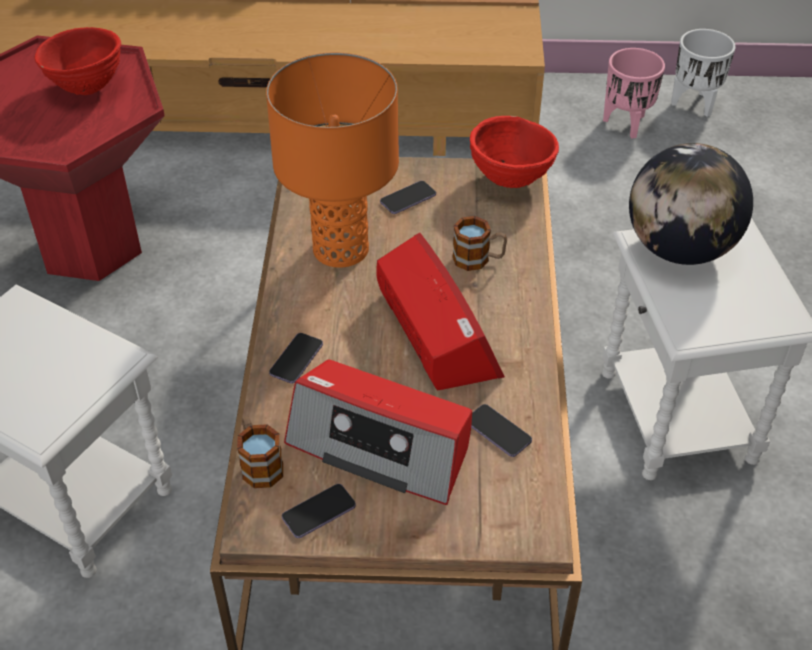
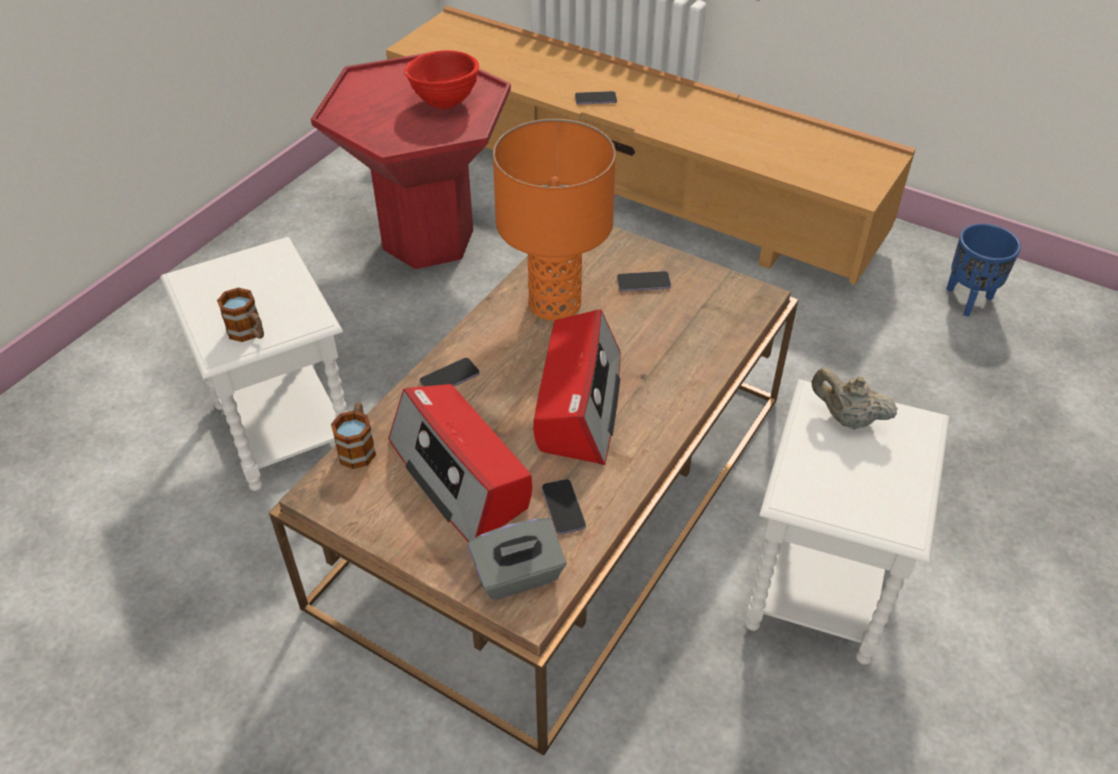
camera: 30 degrees right, 0 degrees up
phone [282,484,356,538] -> phone moved to [575,91,617,105]
mug [452,216,507,271] -> mug moved to [217,288,264,342]
red bowl [470,116,559,188] -> none
pink planter [603,48,665,139] -> blue planter [946,224,1021,317]
globe [629,143,753,265] -> beige teapot [812,368,898,429]
white planter [671,29,736,117] -> none
none -> grey tissue box [468,518,566,600]

